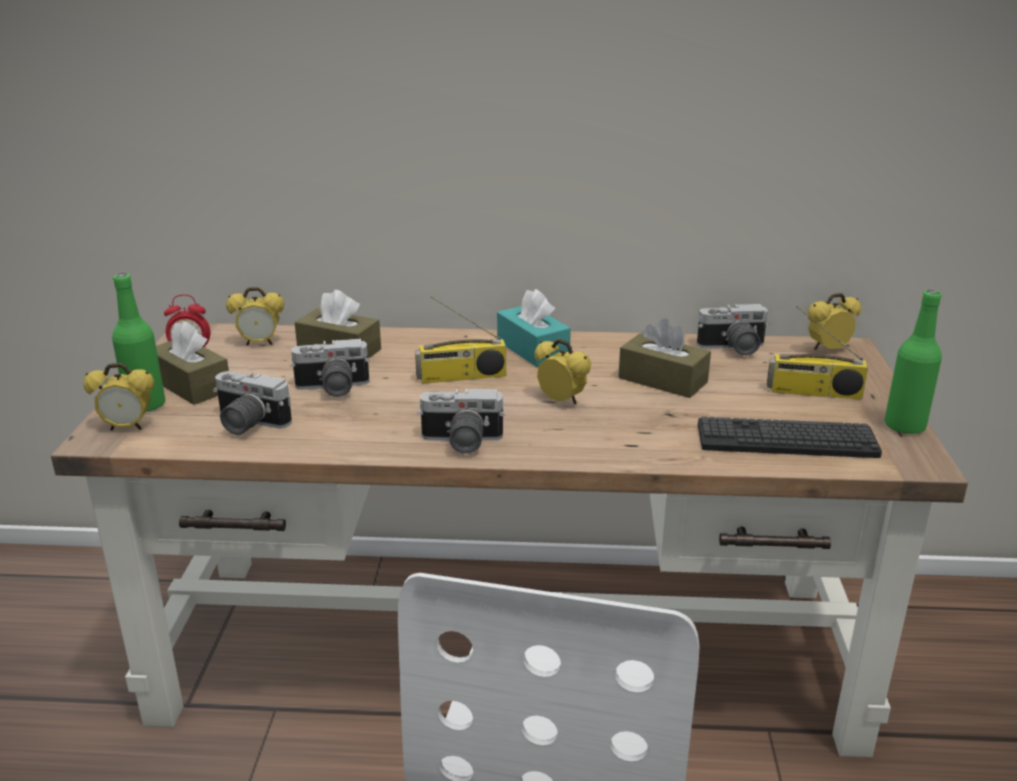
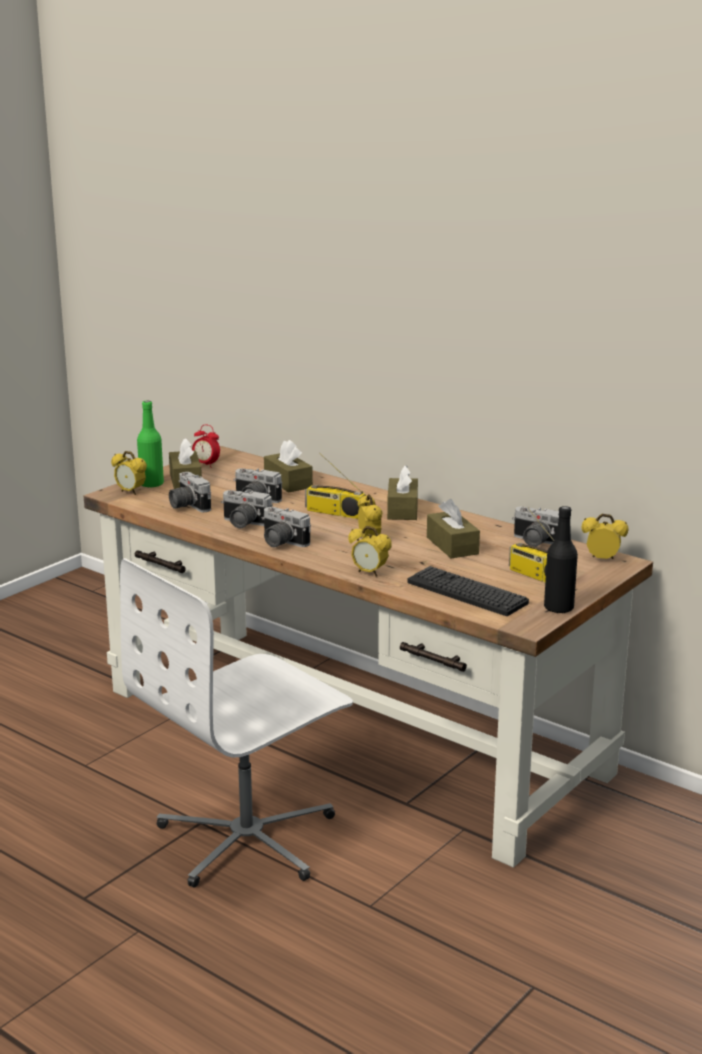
camera: 35 degrees right, 5 degrees down
alarm clock [226,287,284,346] -> alarm clock moved to [348,526,392,577]
turquoise tissue box [497,289,571,367] -> brown tissue box [387,465,418,520]
green bottle [885,290,942,435] -> black bottle [544,506,578,614]
none -> camera [221,490,273,528]

